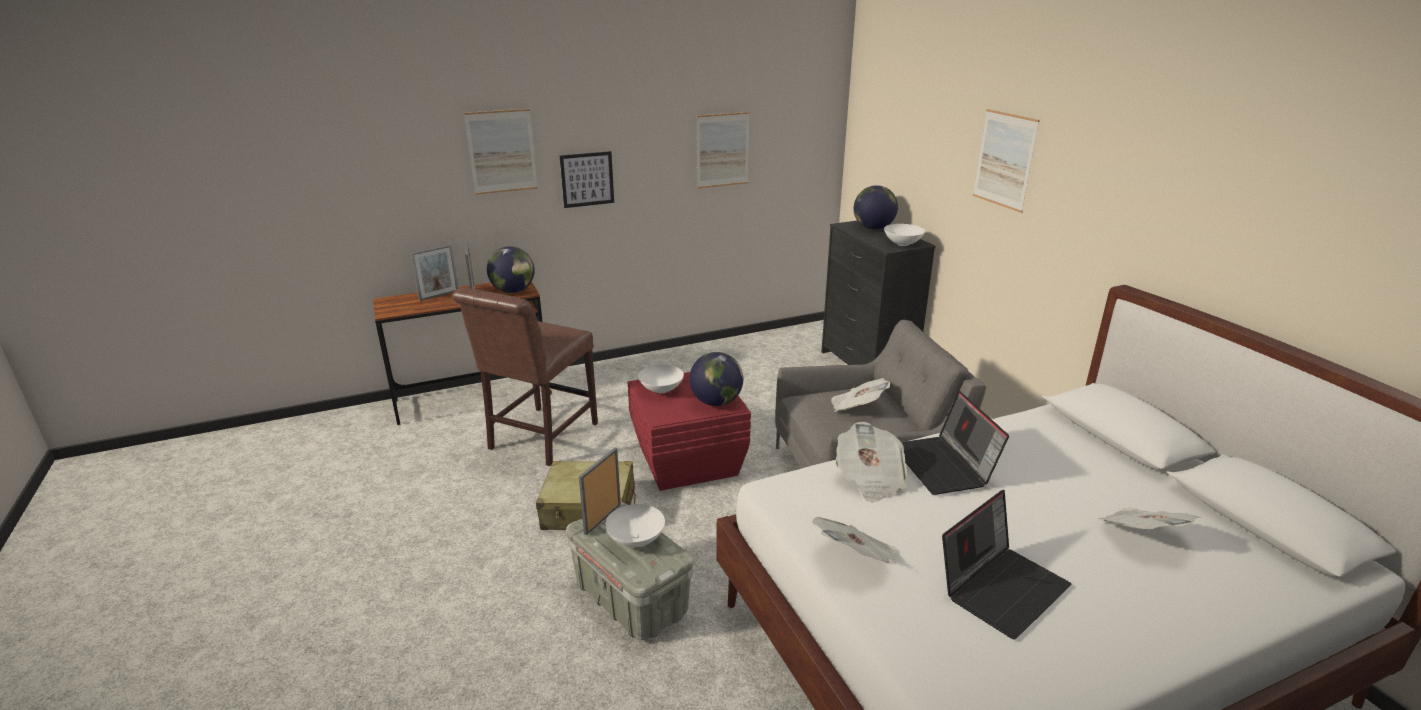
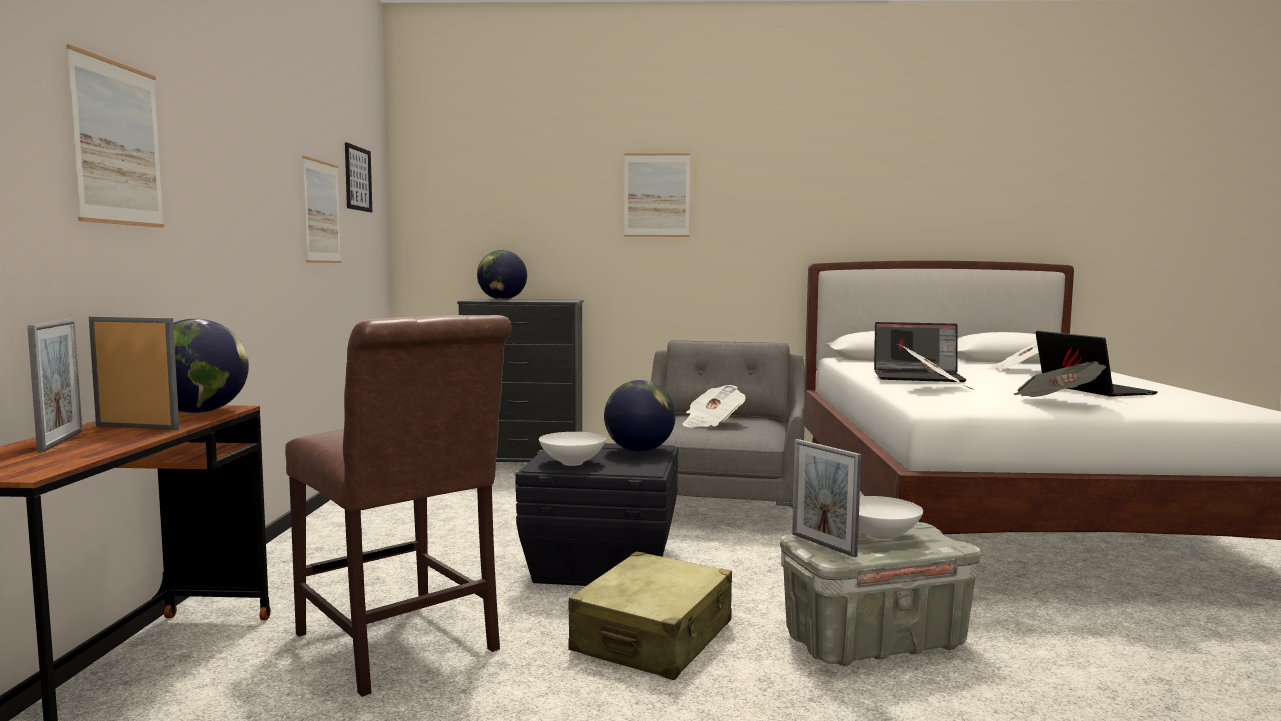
camera: 65 degrees left, 20 degrees down
picture [560,151,614,208] -> picture moved to [345,142,372,212]
red storage box [628,372,751,491] -> black storage box [514,443,678,586]
white bowl [884,224,925,246] -> none

